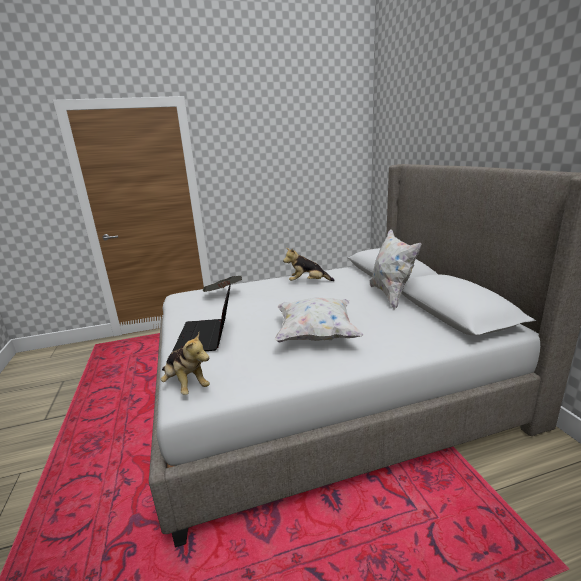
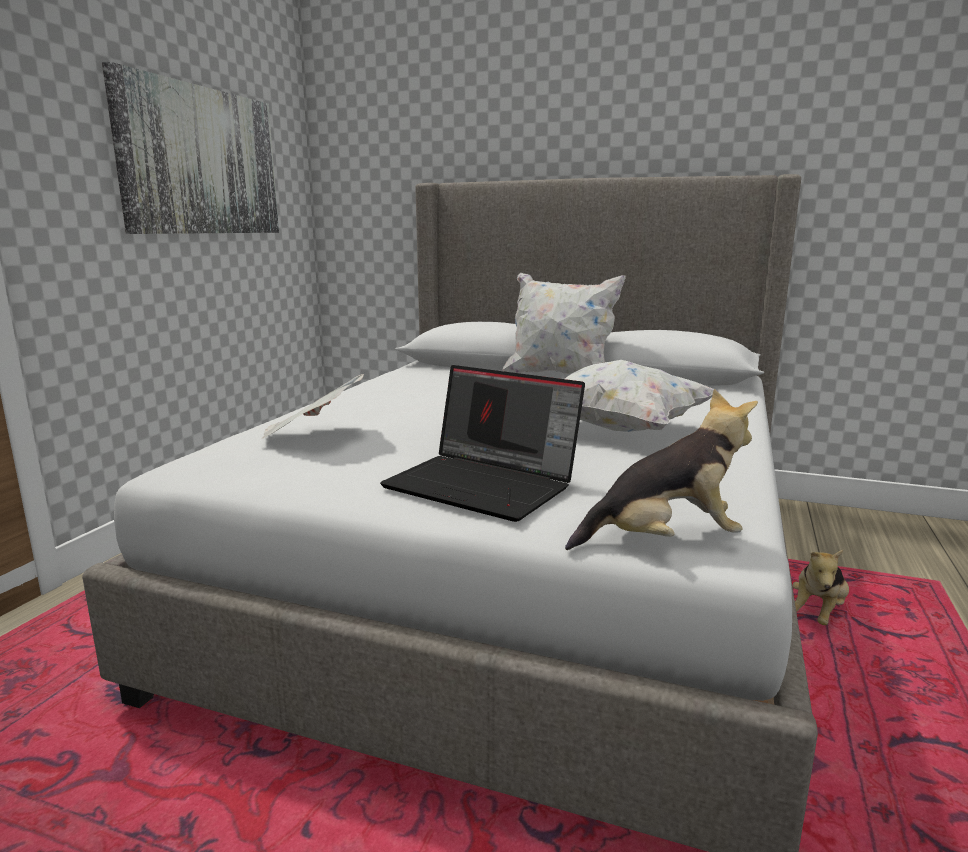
camera: 55 degrees left, 5 degrees down
plush toy [283,248,335,281] -> plush toy moved to [792,550,849,625]
none -> picture [102,62,279,234]

